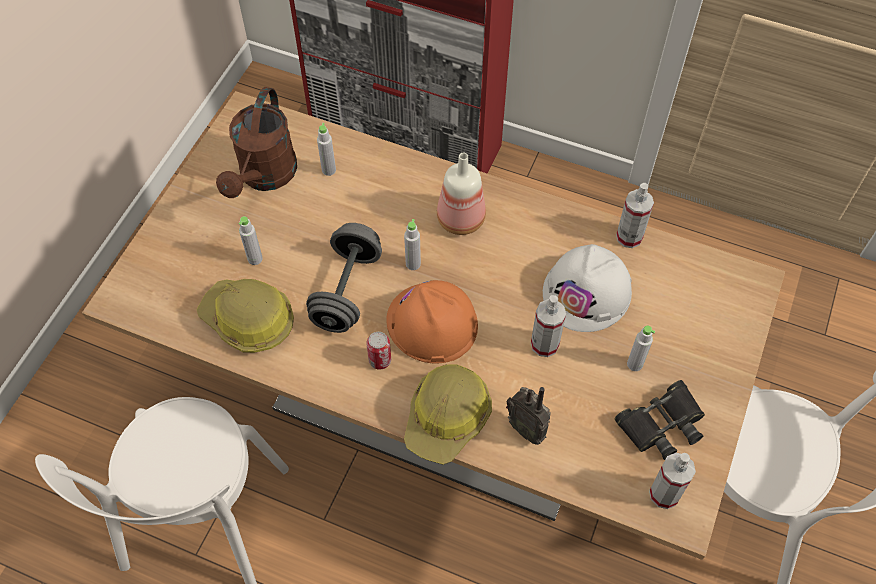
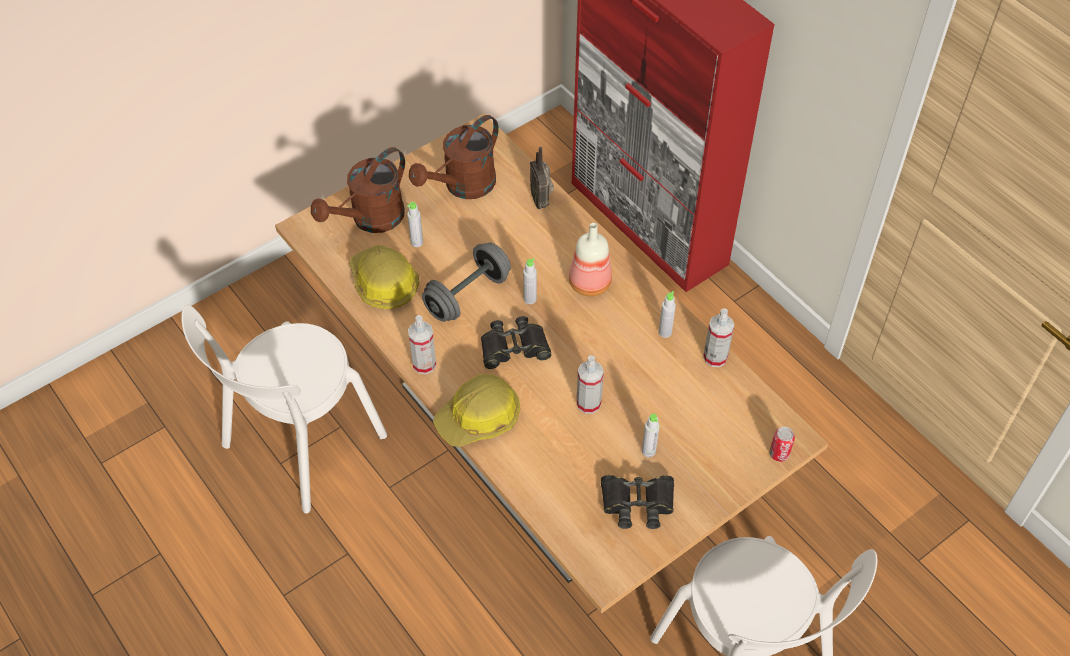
camera: 30 degrees right, 5 degrees down
grey bottle [317,123,336,176] -> grey bottle moved to [659,291,676,338]
can [366,332,391,370] -> can moved to [769,427,795,462]
orange hard hat [386,280,478,364] -> black binoculars [481,316,552,369]
radio [506,387,551,445] -> radio moved to [530,147,554,209]
white hard hat [543,244,632,332] -> none
spray bottle [649,453,696,509] -> spray bottle moved to [408,315,436,374]
none -> brown watering can [311,147,405,233]

